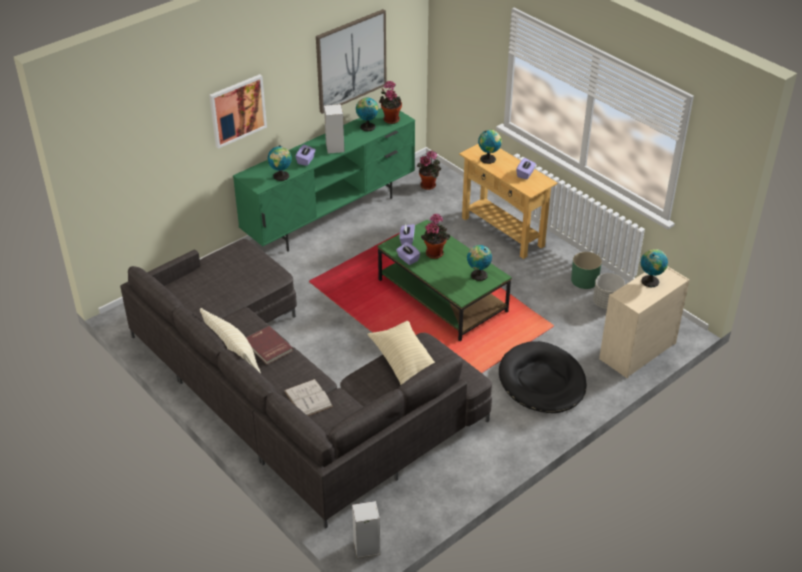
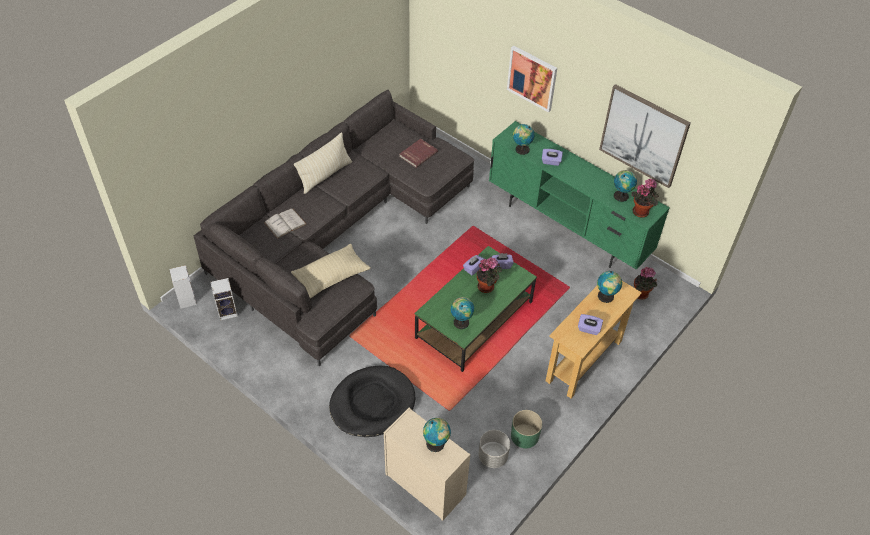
camera: 80 degrees right, 10 degrees up
red book [246,326,293,365] -> red book moved to [399,139,438,168]
speaker [324,104,344,154] -> speaker moved to [211,278,238,321]

